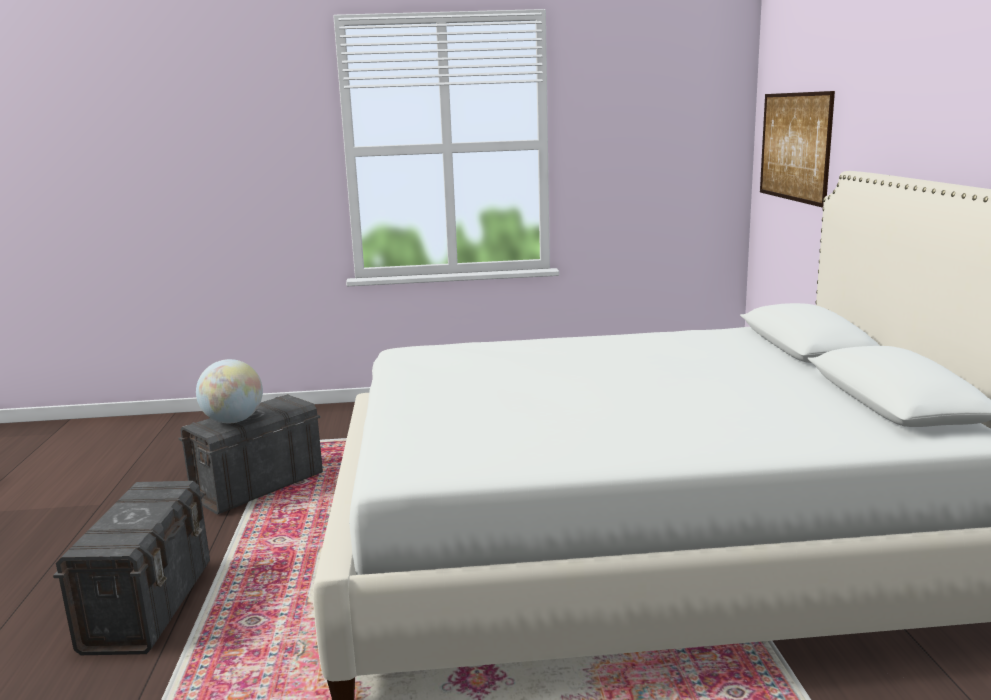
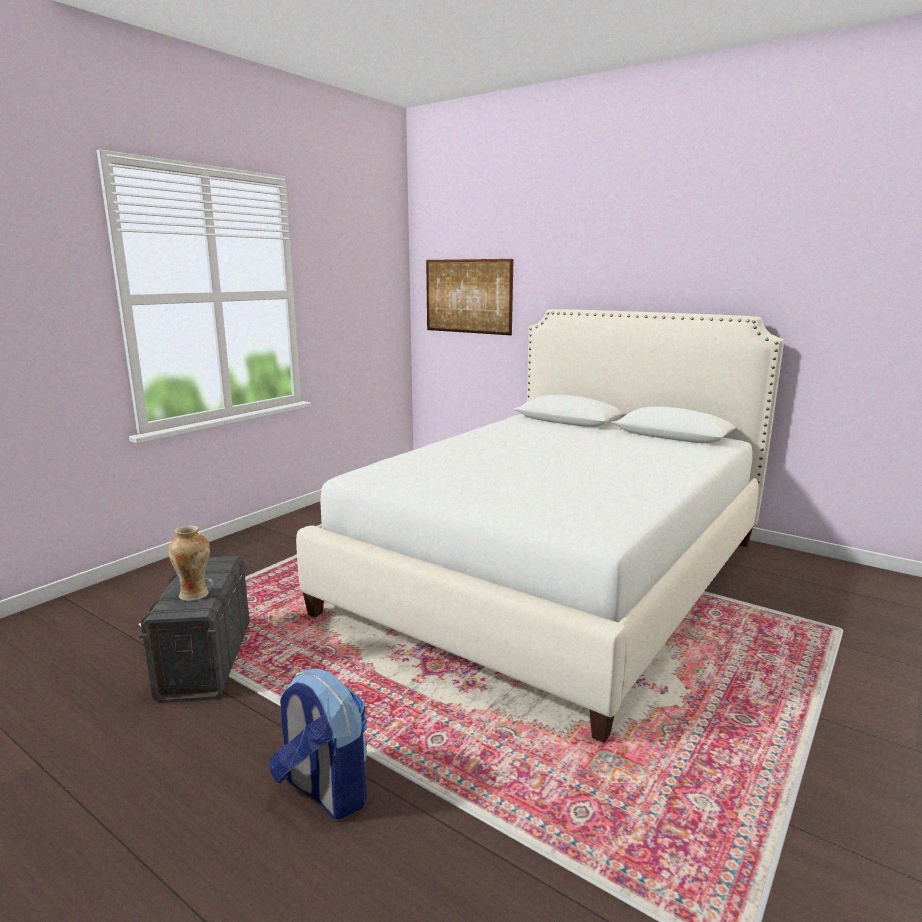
camera: 50 degrees left, 0 degrees up
grey storage box [53,481,210,655] -> backpack [269,669,367,819]
globe [196,359,263,423] -> vase [168,525,210,601]

